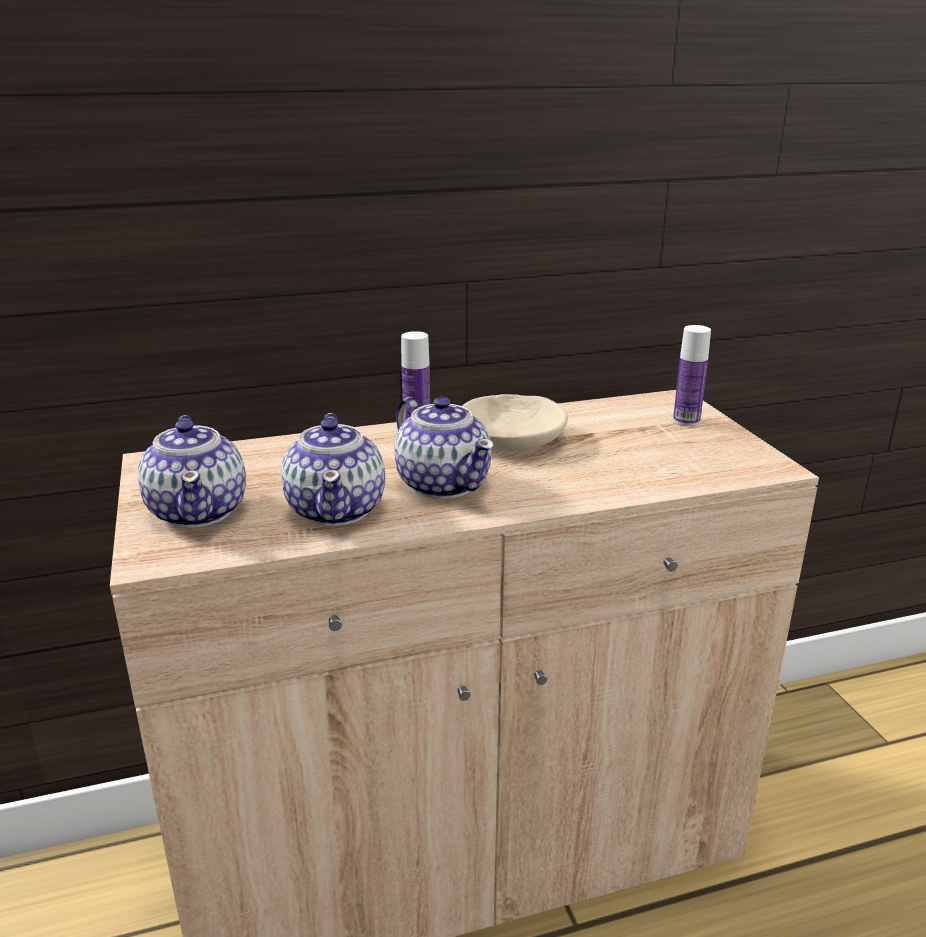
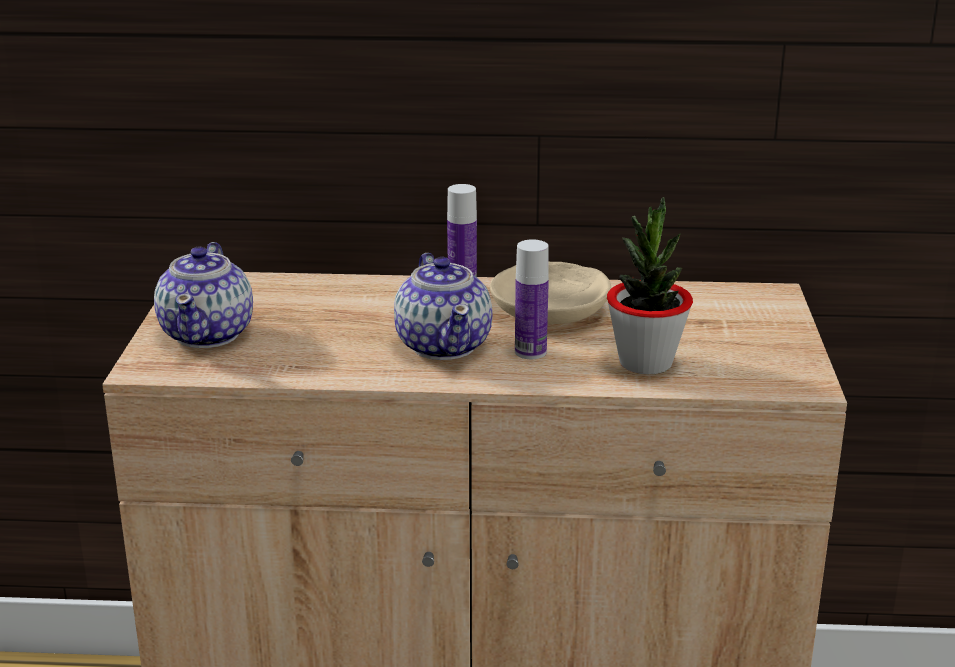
camera: 20 degrees right, 0 degrees up
teapot [281,413,385,526] -> none
bottle [673,325,711,426] -> bottle moved to [515,239,549,359]
none -> potted plant [607,197,693,374]

